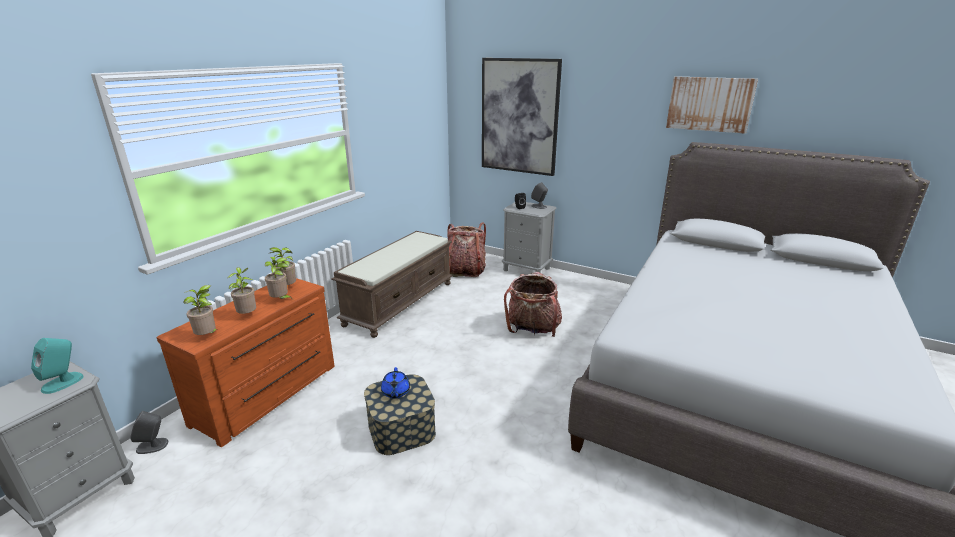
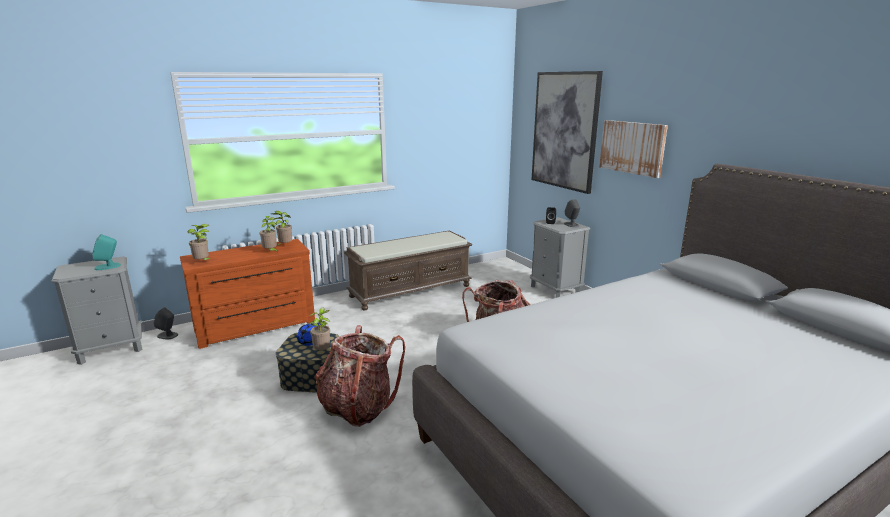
camera: 30 degrees right, 5 degrees down
potted plant [228,267,256,314] -> potted plant moved to [309,308,330,350]
backpack [447,222,486,277] -> backpack moved to [316,325,405,427]
picture [666,76,758,134] -> picture moved to [599,120,668,178]

